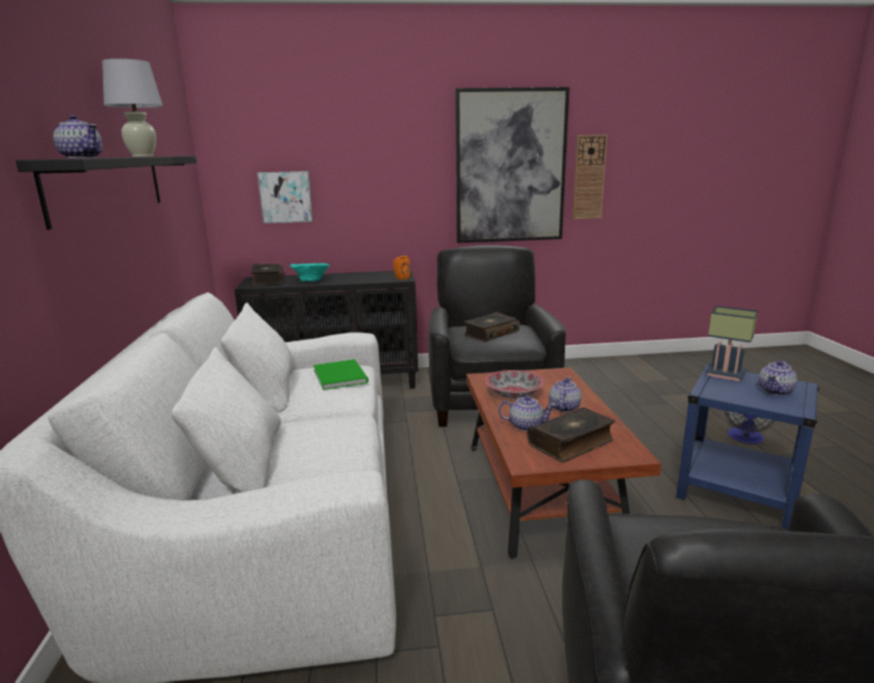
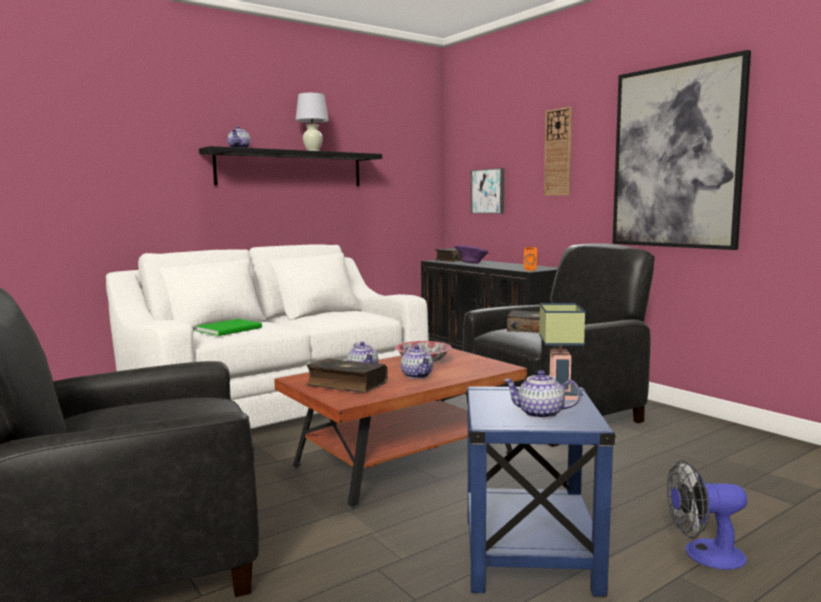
camera: 60 degrees right, 10 degrees down
turquoise bowl [290,263,330,282] -> purple bowl [454,245,488,264]
green book [313,359,369,390] -> green book moved to [196,319,262,336]
teapot [549,377,581,412] -> teapot turned 75 degrees clockwise [401,345,433,379]
wall clock [572,135,608,219] -> wall clock moved to [544,107,572,196]

